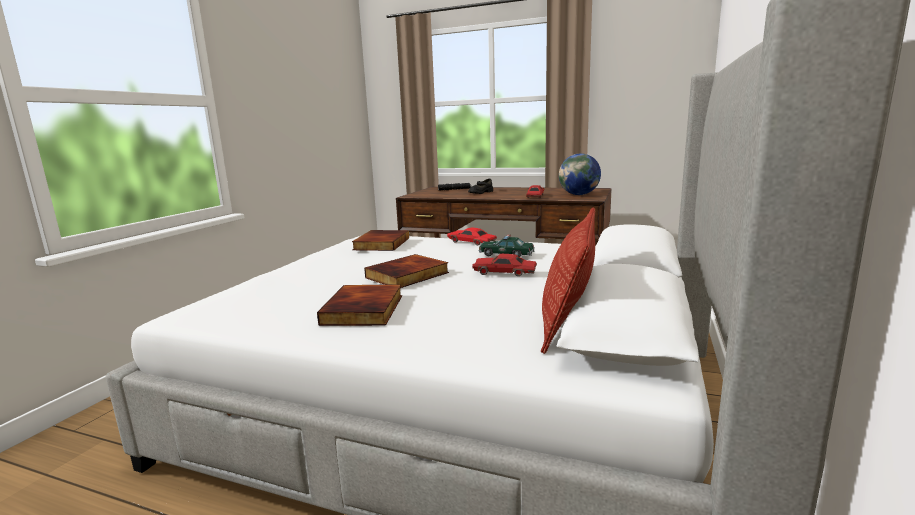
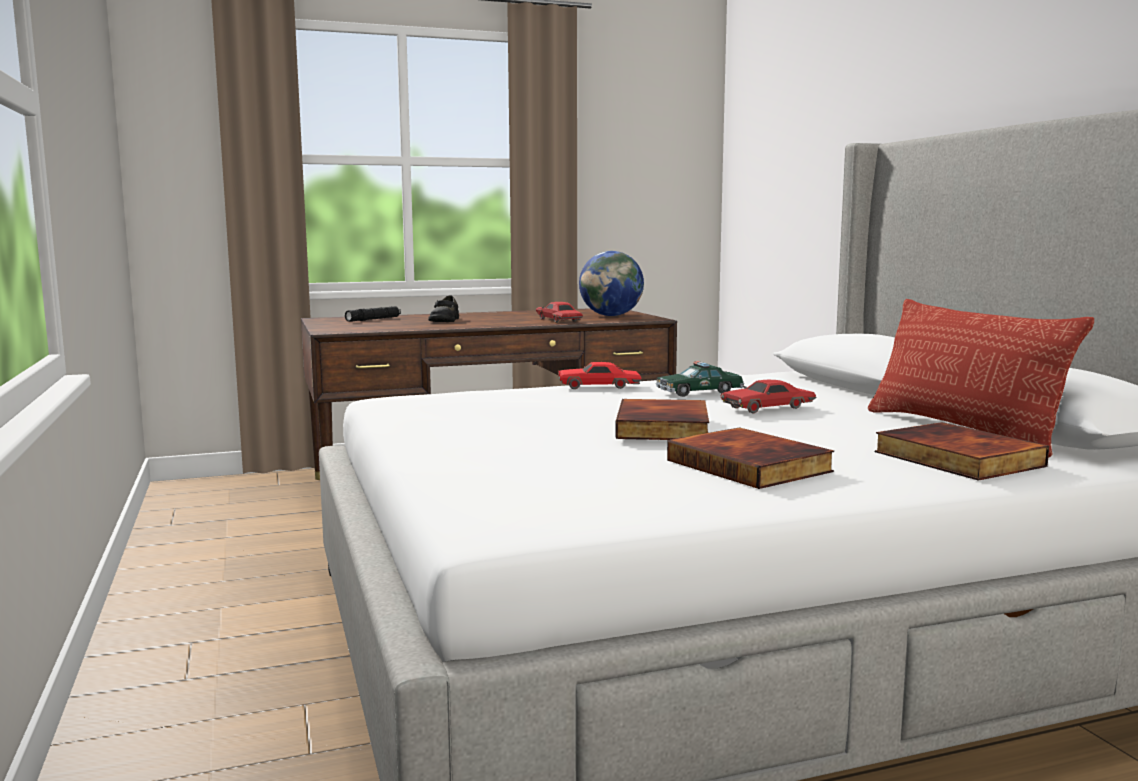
camera: 40 degrees left, 5 degrees down
book [352,230,409,251] -> book moved to [875,422,1049,481]

